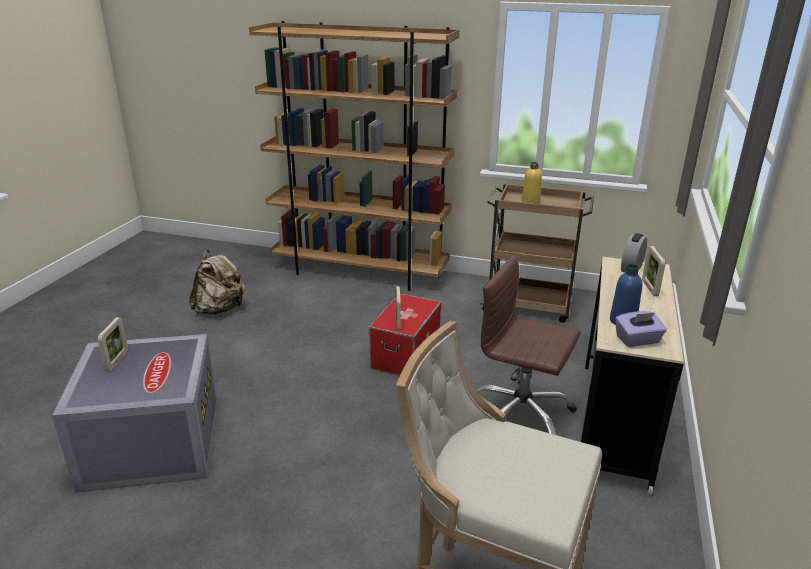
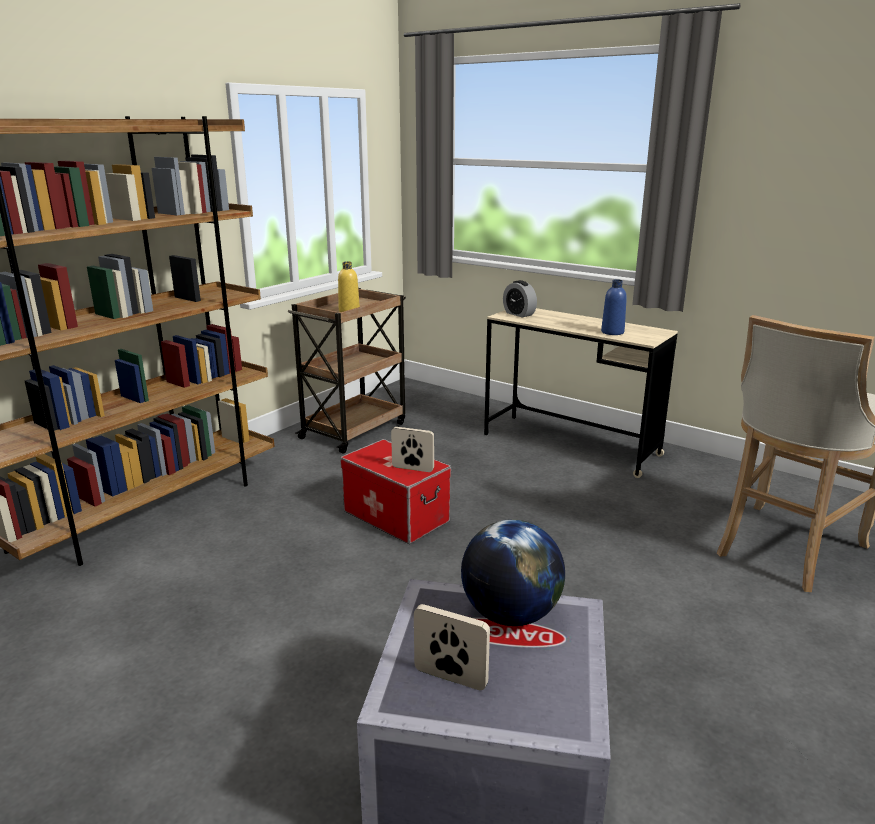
camera: 70 degrees left, 5 degrees down
beige backpack [189,250,246,315] -> none
brown office chair [476,256,580,435] -> none
purple tissue box [615,311,667,347] -> none
picture frame [642,246,666,296] -> none
none -> globe [461,519,565,626]

